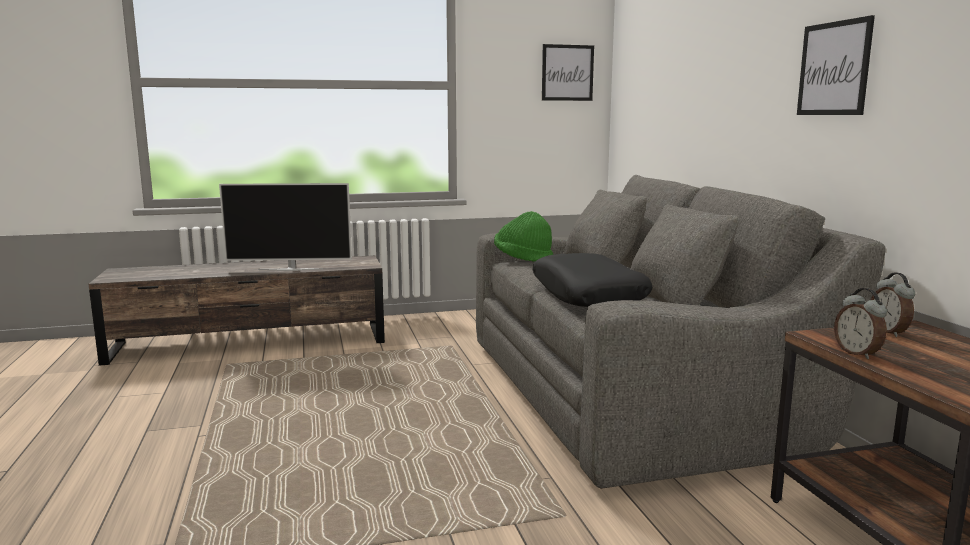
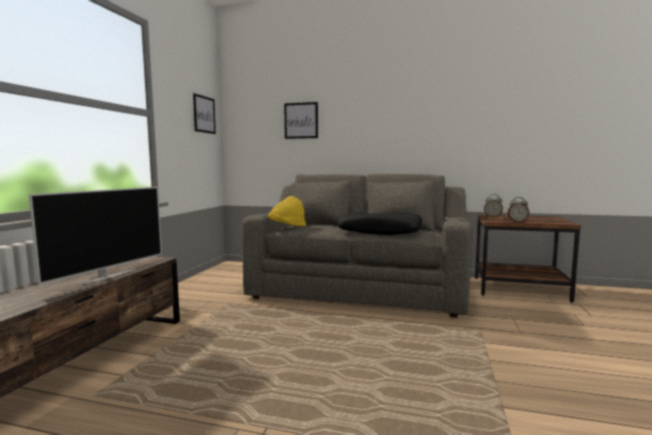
camera: 60 degrees left, 5 degrees down
green hat [494,211,553,261] -> yellow hat [268,196,306,226]
picture [797,15,875,115] -> picture moved to [284,102,318,139]

